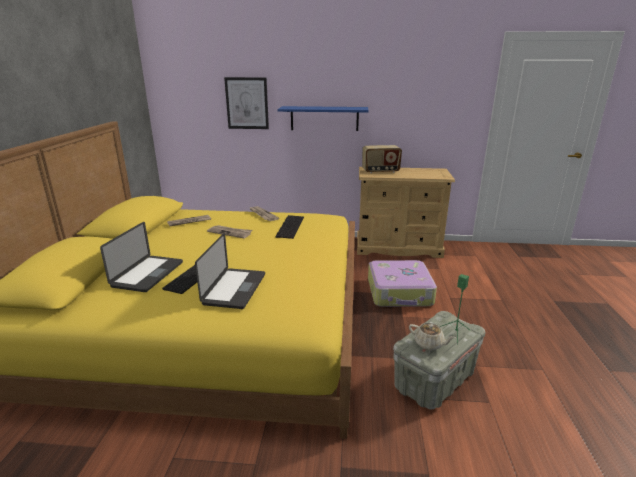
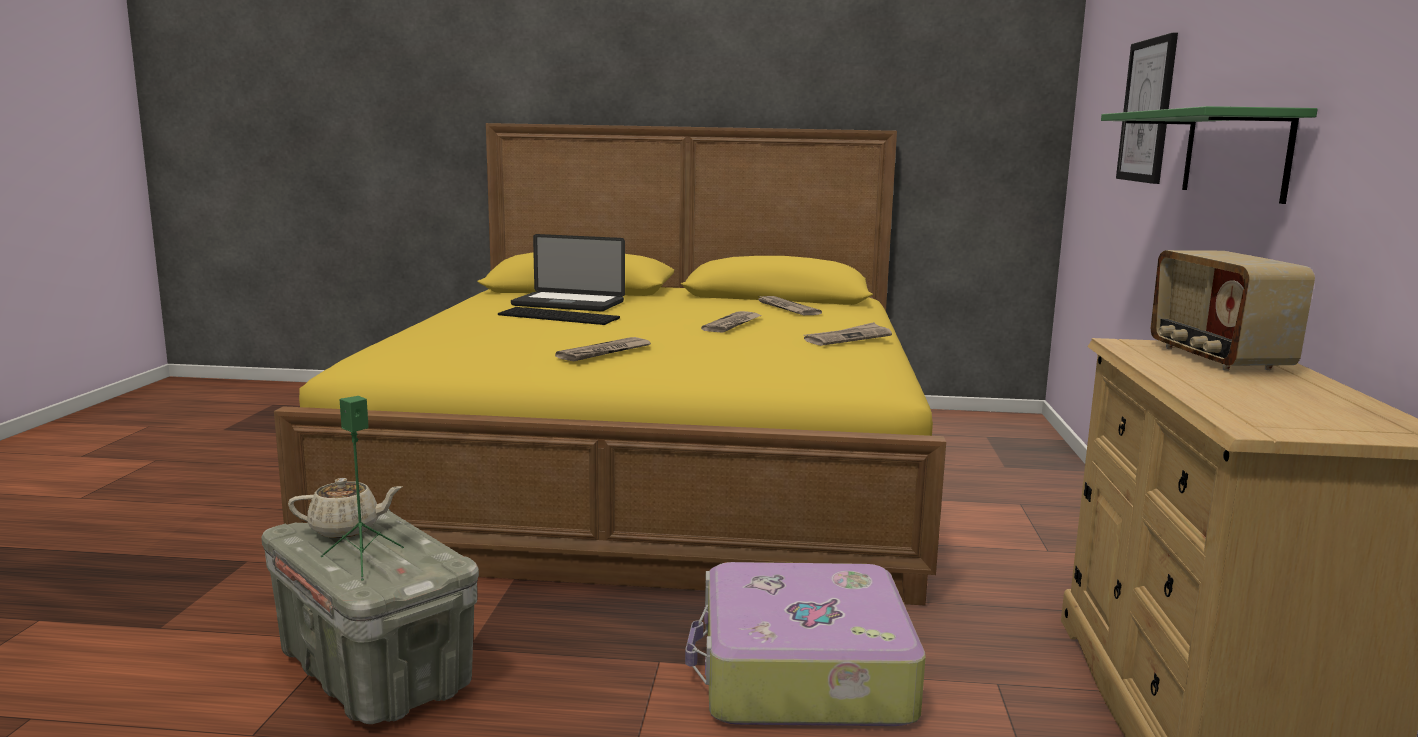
camera: 90 degrees right, 10 degrees down
laptop [195,233,265,309] -> none
keyboard [276,215,304,239] -> none
blue shelf [278,106,368,131] -> green shelf [1101,106,1318,204]
beige teapot [409,323,456,350] -> beige teapot turned 135 degrees counterclockwise [288,478,402,538]
none -> newspaper [555,337,651,361]

